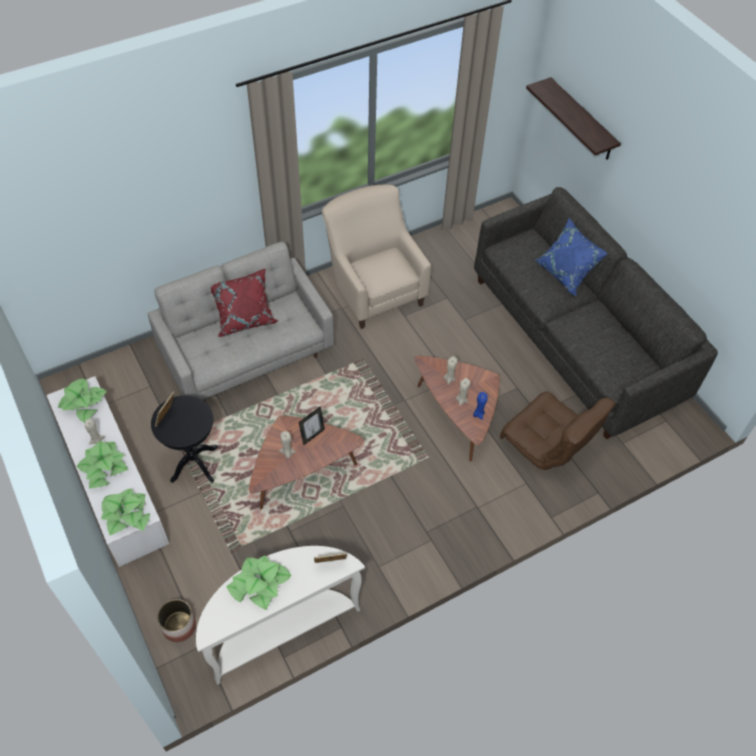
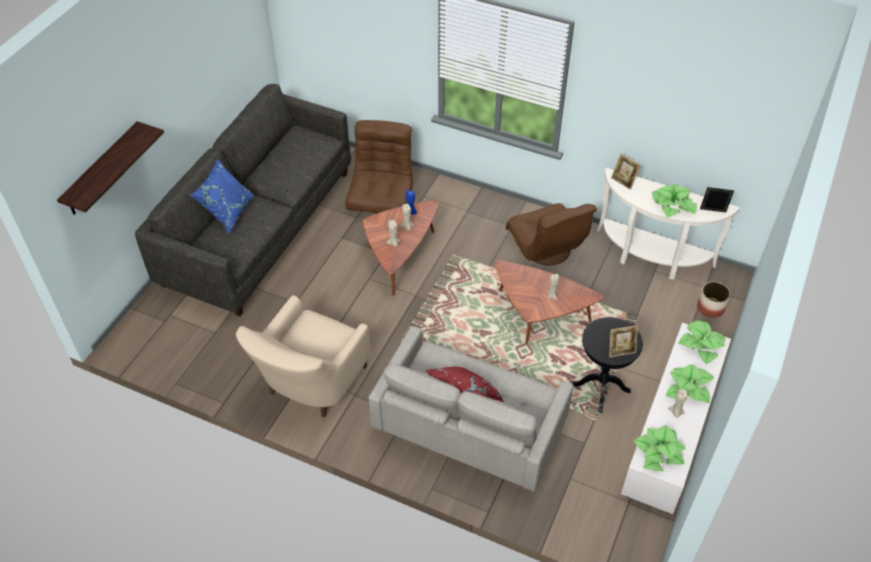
camera: 125 degrees left, 5 degrees down
picture frame [299,406,325,445] -> picture frame moved to [700,187,734,212]
none -> brown armchair [506,203,597,265]

